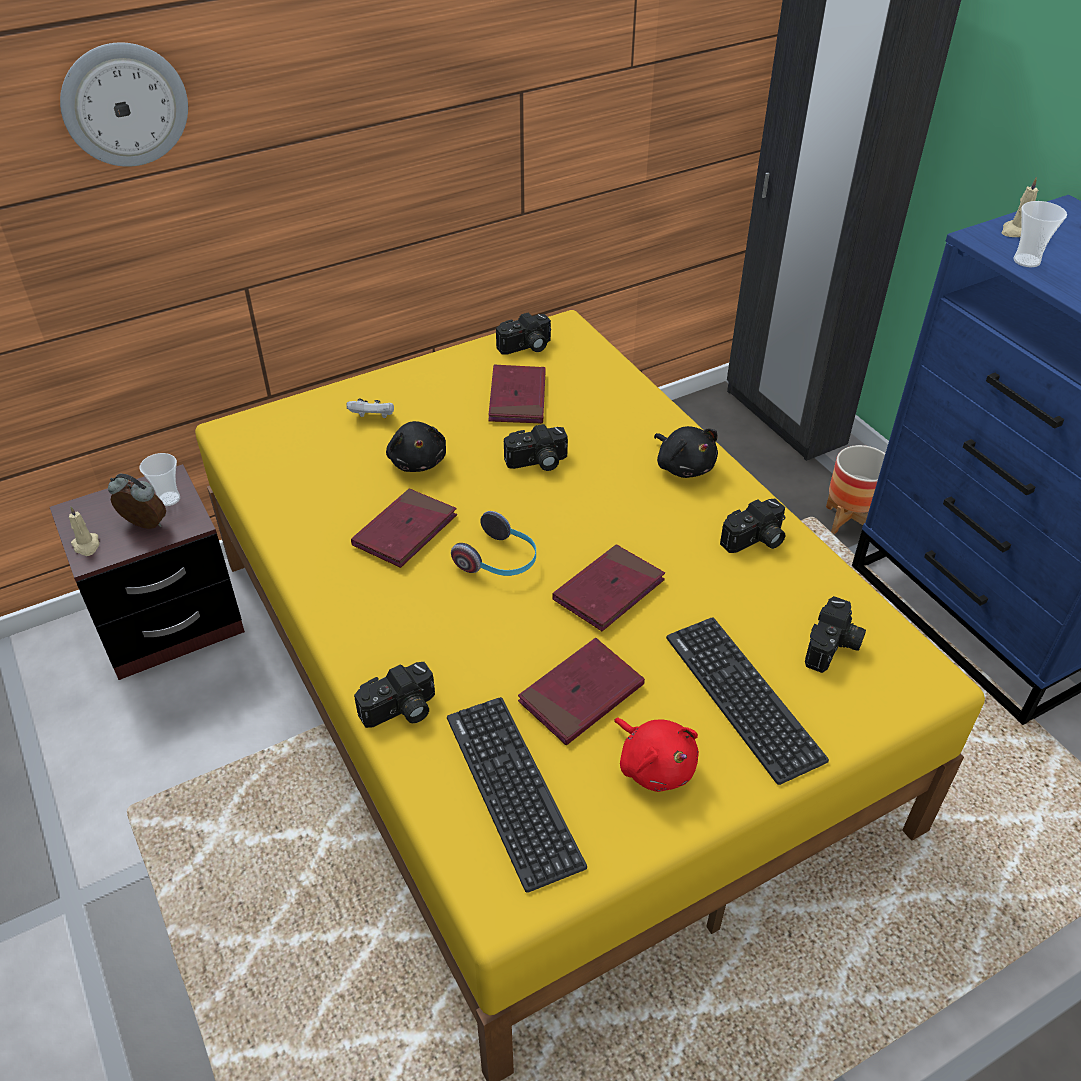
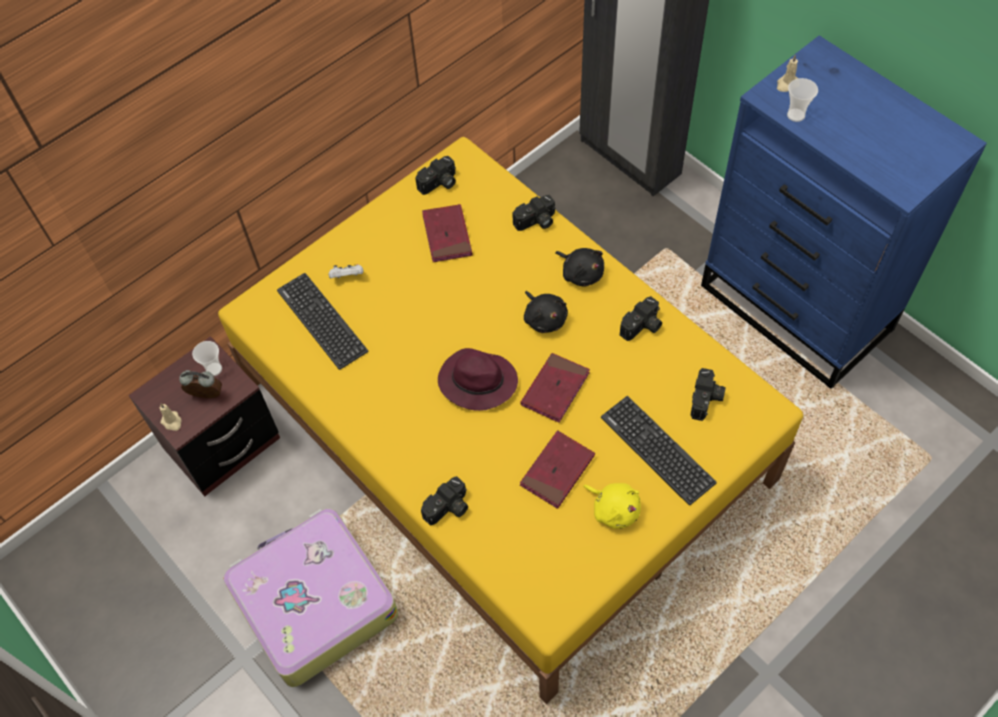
camera: 10 degrees left, 15 degrees up
wall clock [60,42,188,167] -> none
red book [351,489,457,568] -> none
black plush toy [386,421,446,472] -> black plush toy moved to [524,291,568,333]
keyboard [447,697,587,893] -> keyboard moved to [277,273,368,370]
headphones [451,511,536,576] -> purple hat [438,348,518,411]
camera [504,424,568,471] -> camera moved to [512,195,555,231]
red plush toy [614,718,699,792] -> yellow plush toy [583,483,641,529]
planter [826,445,885,534] -> none
none -> suitcase [224,509,398,687]

